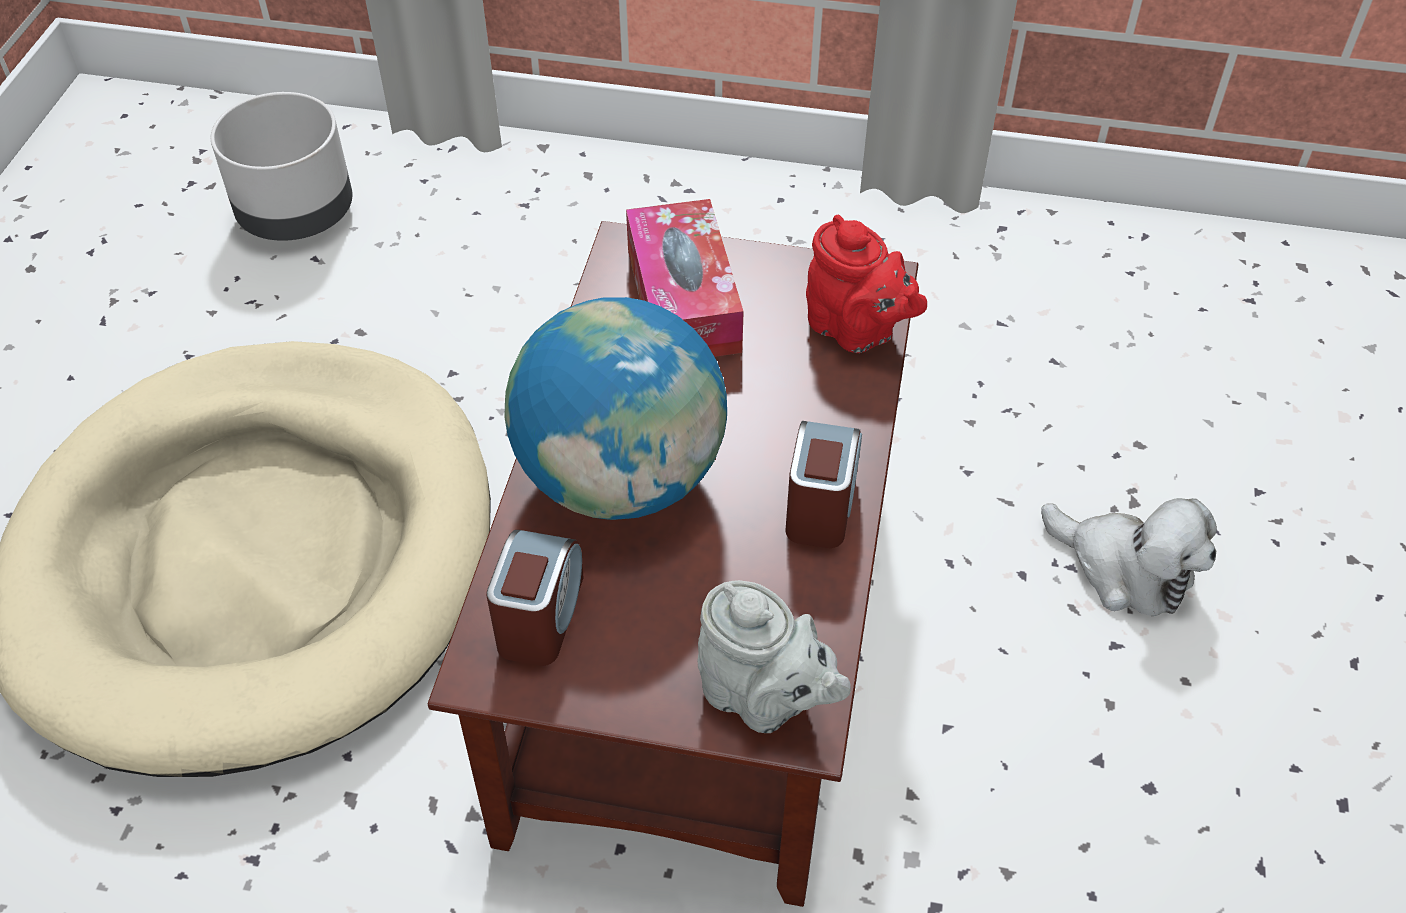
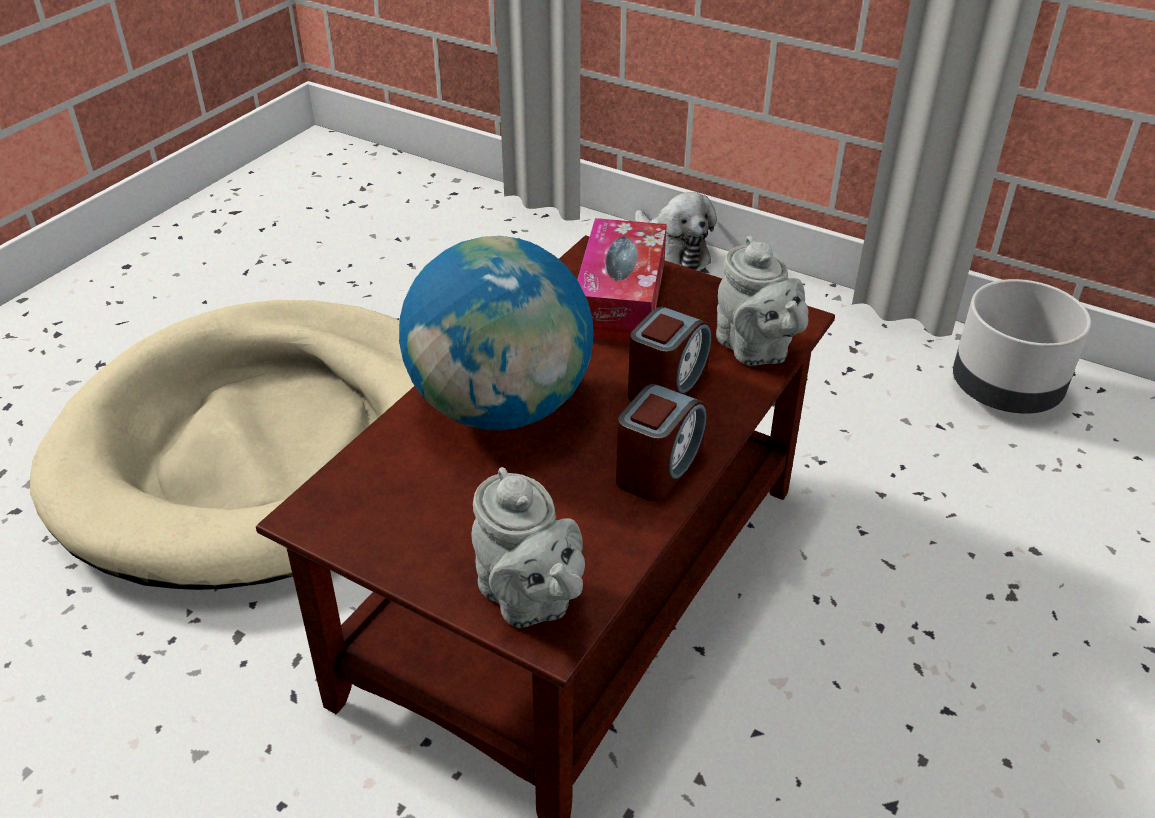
camera: 20 degrees right, 10 degrees down
grey planter [211,92,353,241] -> grey planter moved to [953,279,1091,414]
alarm clock [486,530,584,666] -> alarm clock moved to [628,306,711,402]
red teapot [806,215,927,353] -> grey teapot [716,235,808,366]
plush toy [1041,498,1217,616] -> plush toy moved to [635,192,717,270]

